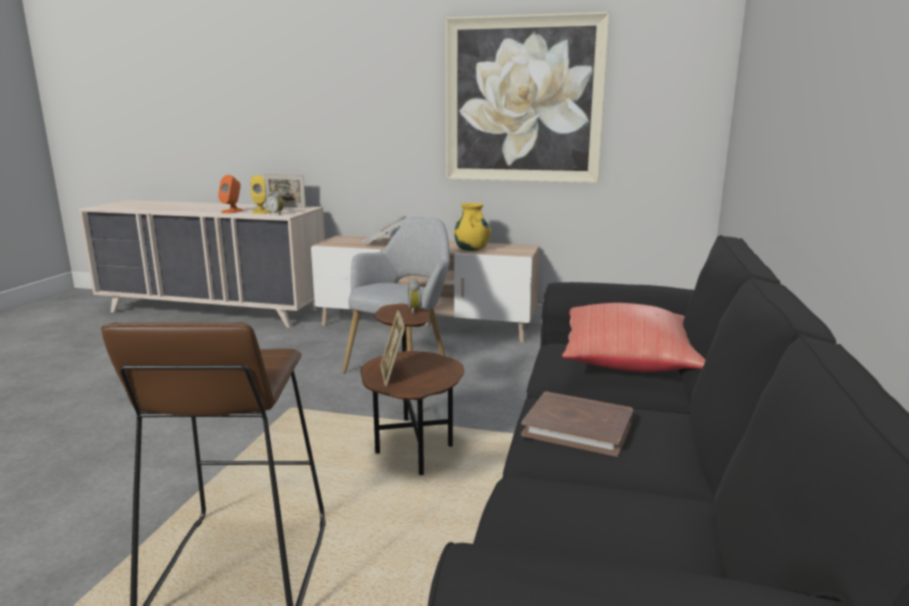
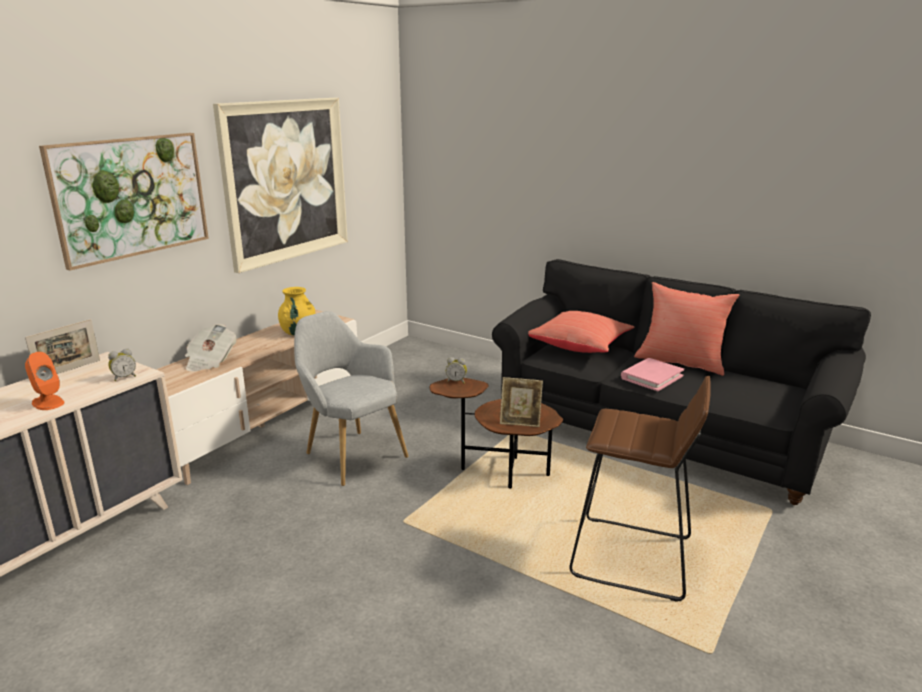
camera: 70 degrees left, 5 degrees up
yellow speaker [250,175,269,214] -> none
brown book [521,391,633,457] -> pink book [621,358,684,391]
none -> picture [39,133,209,270]
none -> red pillow [634,282,739,376]

